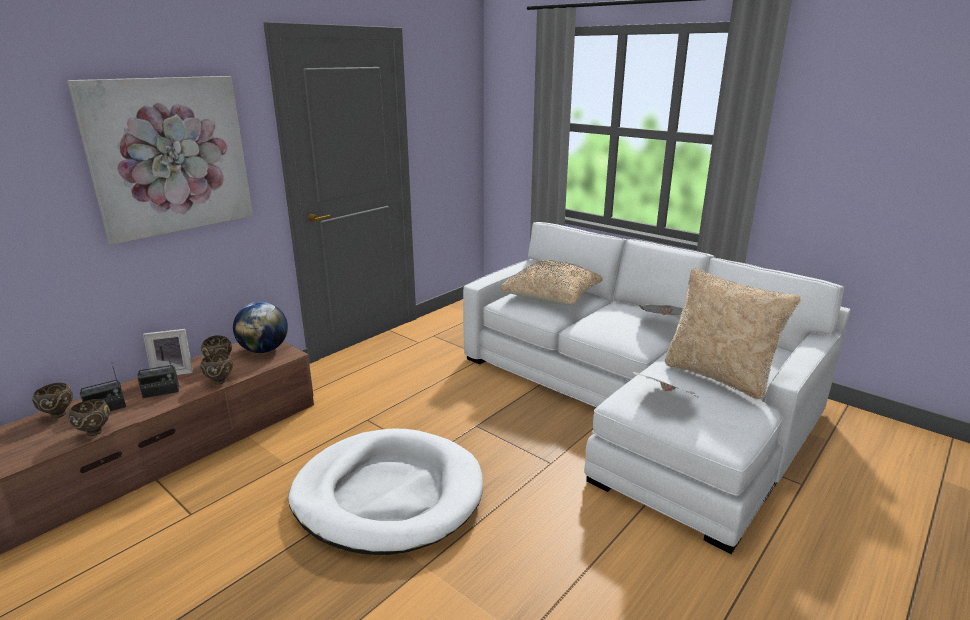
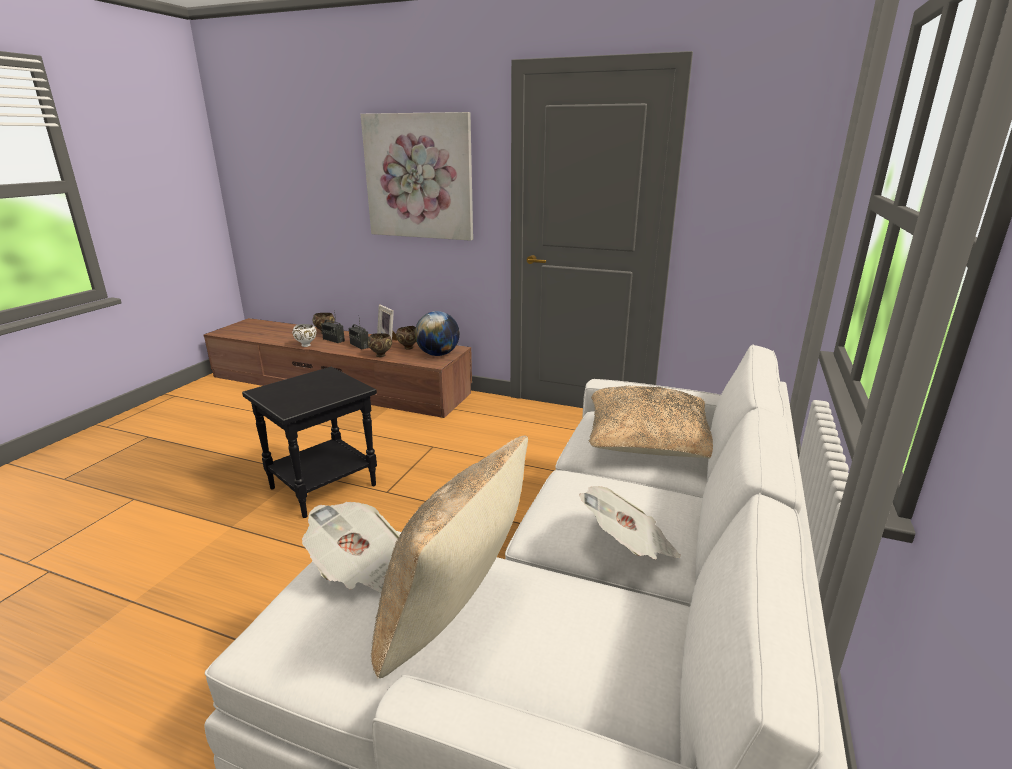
camera: 70 degrees right, 0 degrees up
brown bowl [68,399,110,436] -> white bowl [292,324,317,347]
white dog bed [288,429,483,555] -> black side table [242,367,377,518]

